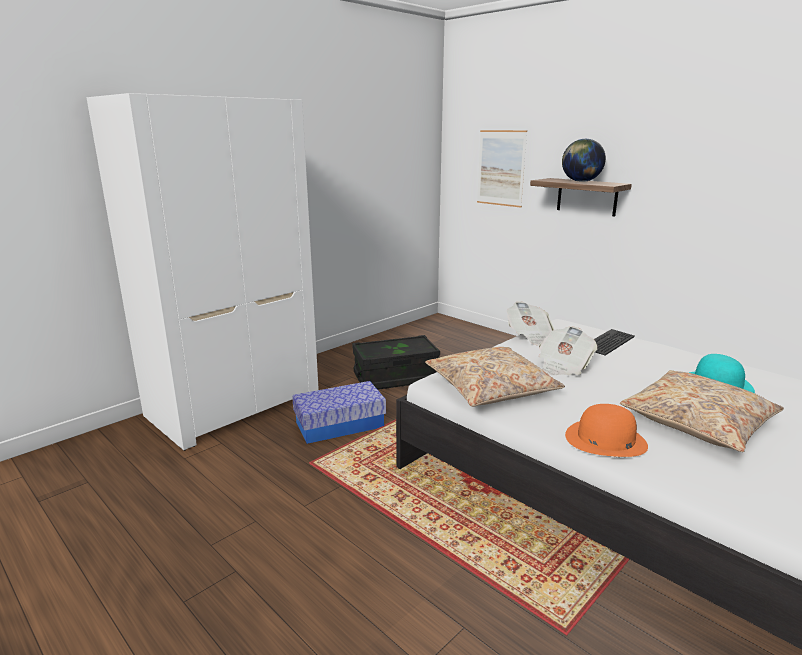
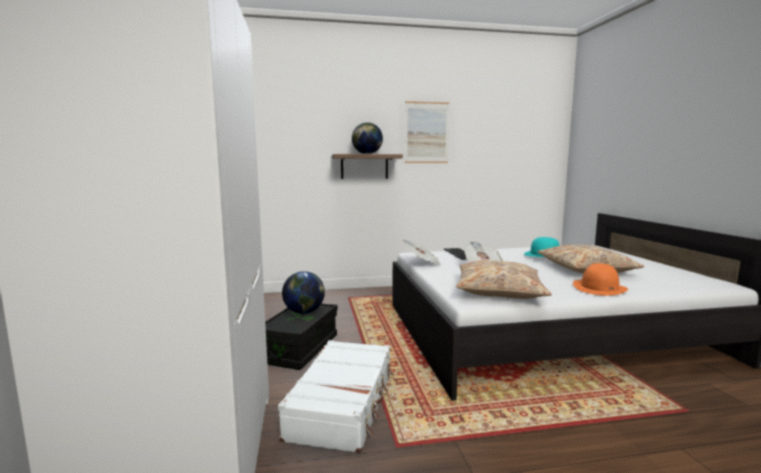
camera: 55 degrees left, 10 degrees down
storage box [292,381,386,444] -> white suitcase [278,340,394,454]
picture [477,130,527,208] -> picture moved to [405,101,449,163]
none -> globe [282,271,325,314]

